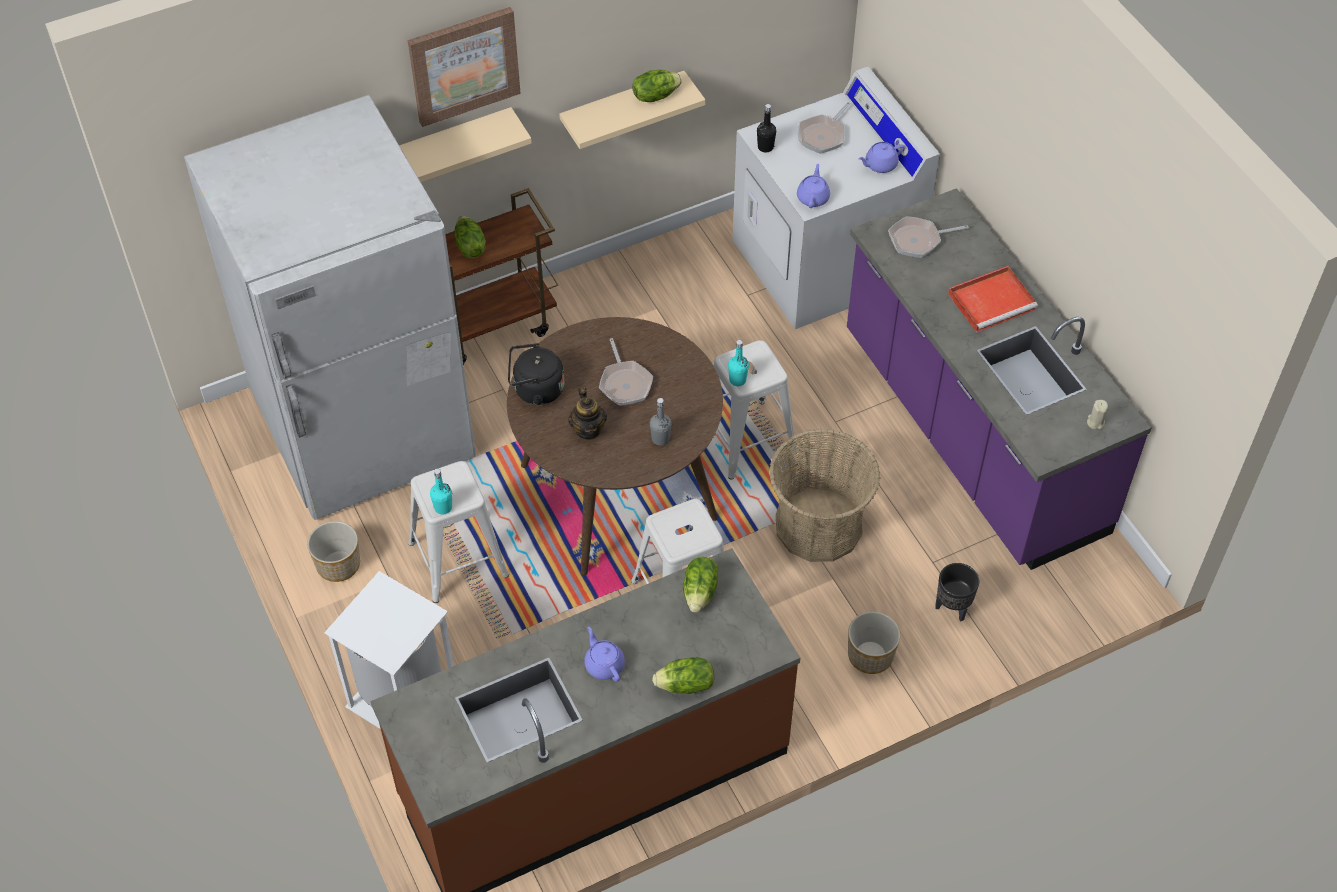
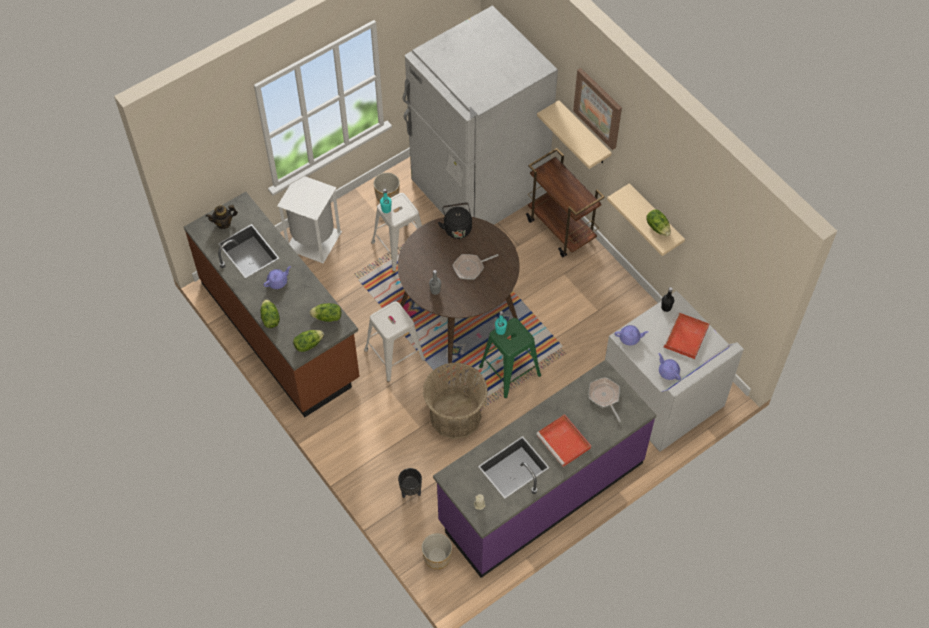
camera: 80 degrees right, 5 degrees up
lettuce [454,216,486,258] -> lettuce moved to [293,330,324,352]
teapot [568,386,607,440] -> teapot moved to [206,205,238,229]
white stool [713,340,798,479] -> green stool [479,318,541,398]
frying pan [798,102,850,154] -> red tray [663,312,709,359]
planter [848,612,900,674] -> planter moved to [422,533,452,569]

